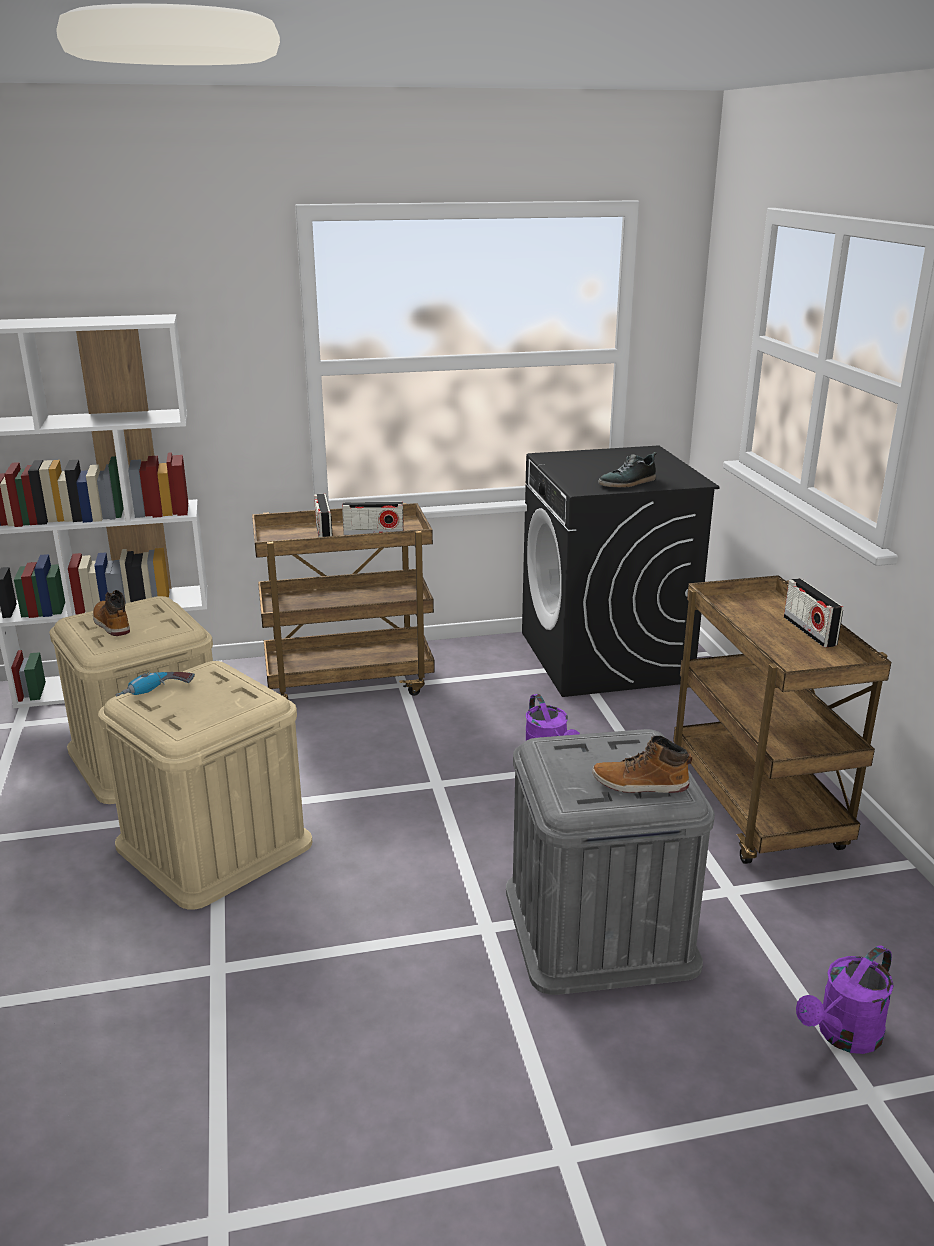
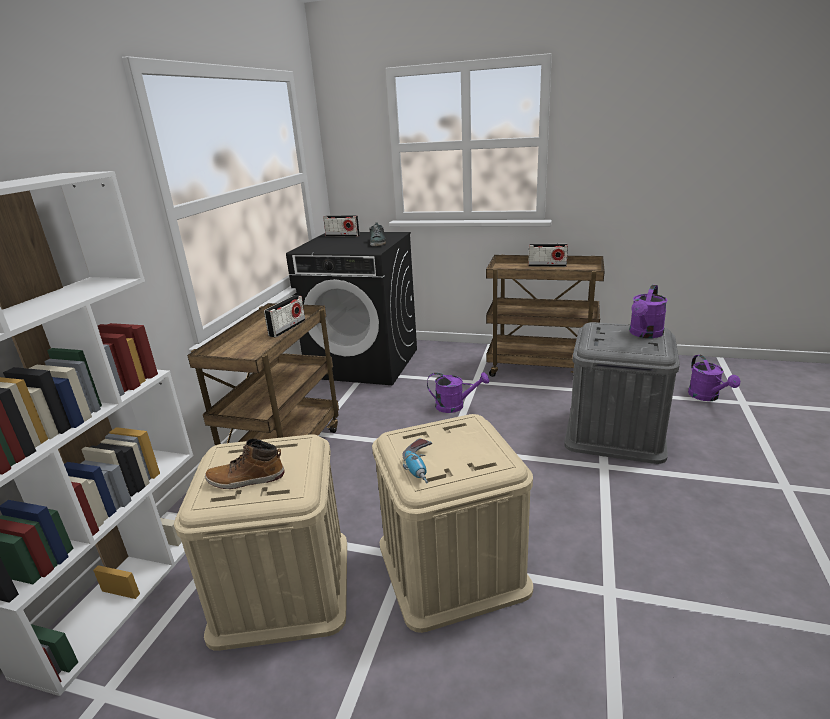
camera: 60 degrees left, 0 degrees up
radio [314,494,333,537] -> radio moved to [323,215,360,237]
boot [592,736,692,793] -> purple watering can [629,285,668,338]

